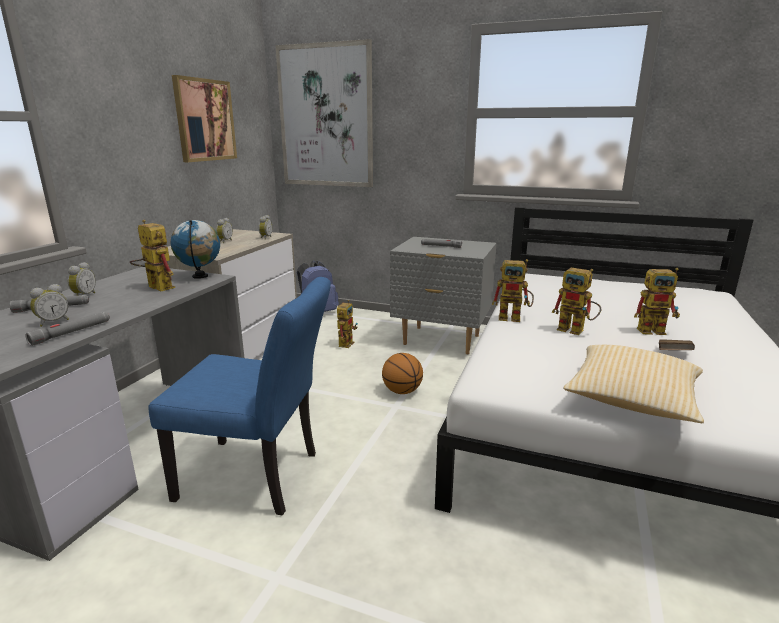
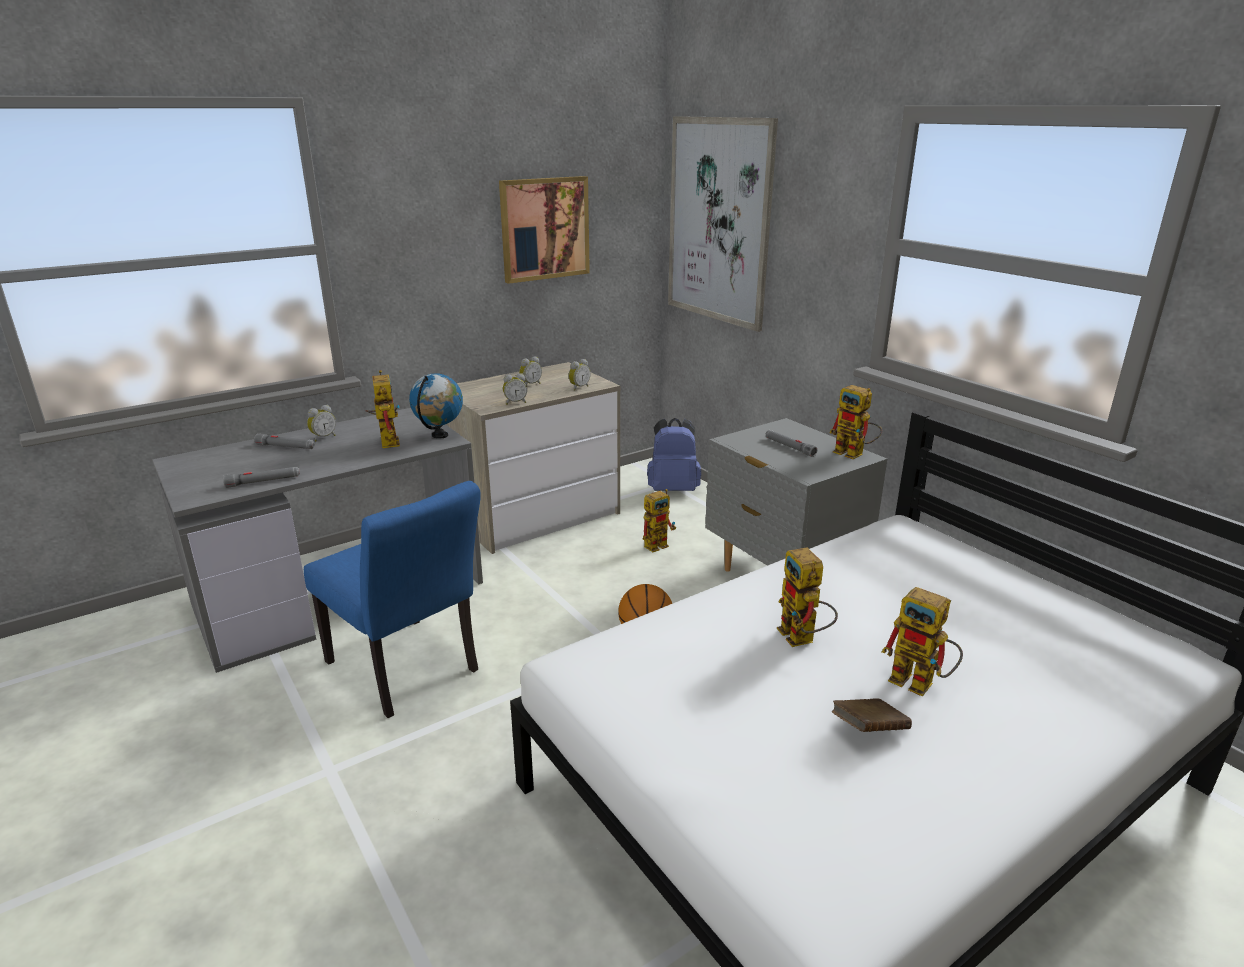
camera: 35 degrees right, 5 degrees up
alarm clock [30,284,69,327] -> alarm clock moved to [503,373,527,405]
toy robot [492,259,534,322] -> toy robot moved to [829,385,882,459]
pillow [563,345,704,423] -> none

